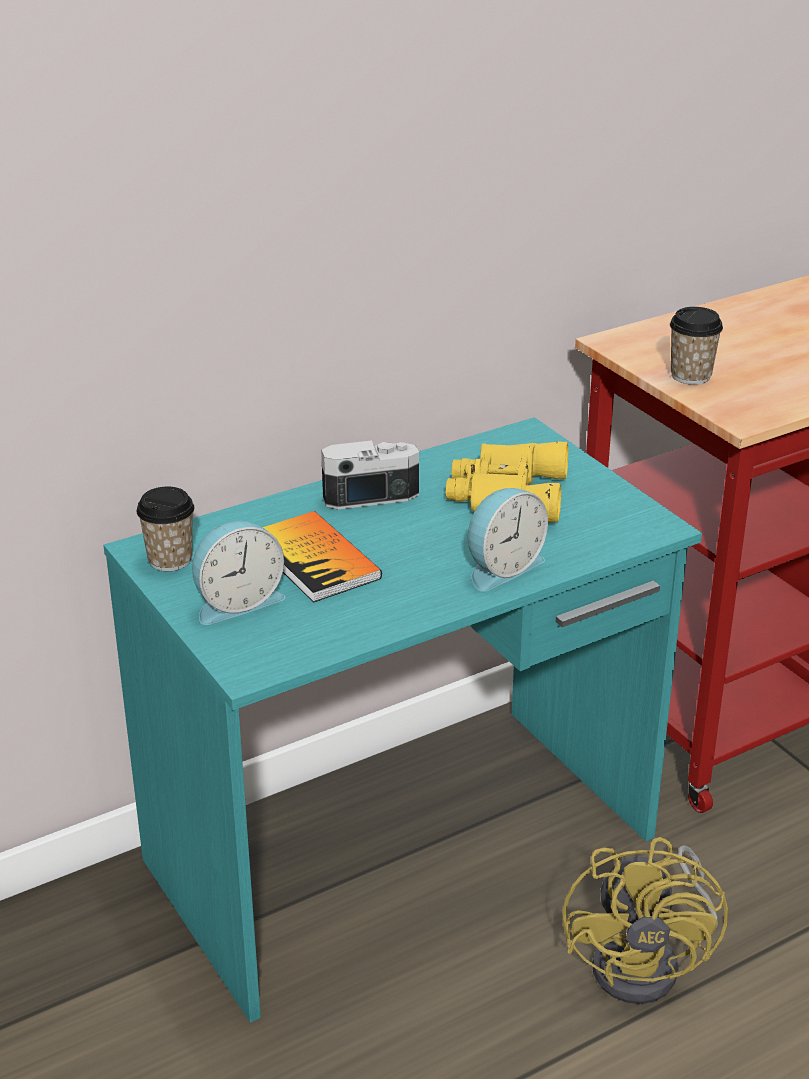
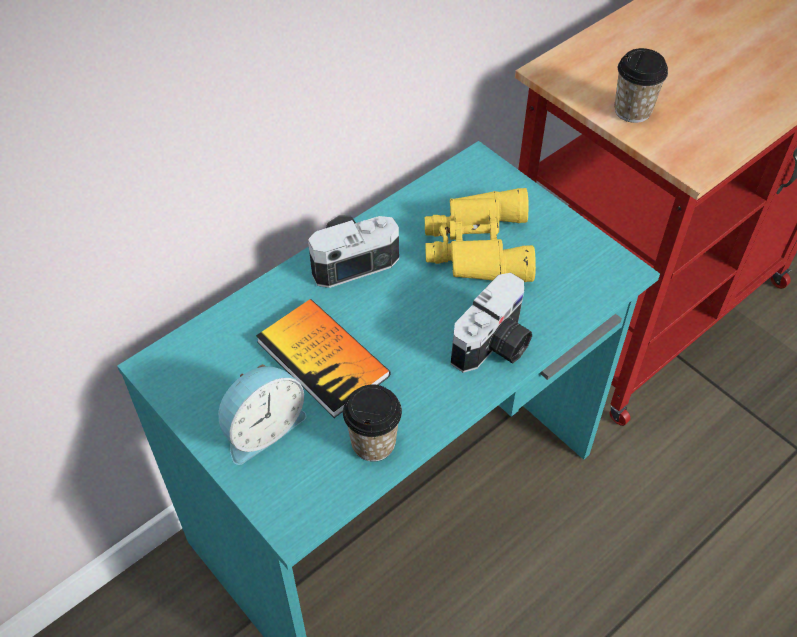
camera: 10 degrees left, 20 degrees up
cup [137,487,194,571] -> cup moved to [343,384,402,462]
alarm clock [468,488,548,592] -> camera [451,273,532,373]
yellow fan [562,837,728,1004] -> none

